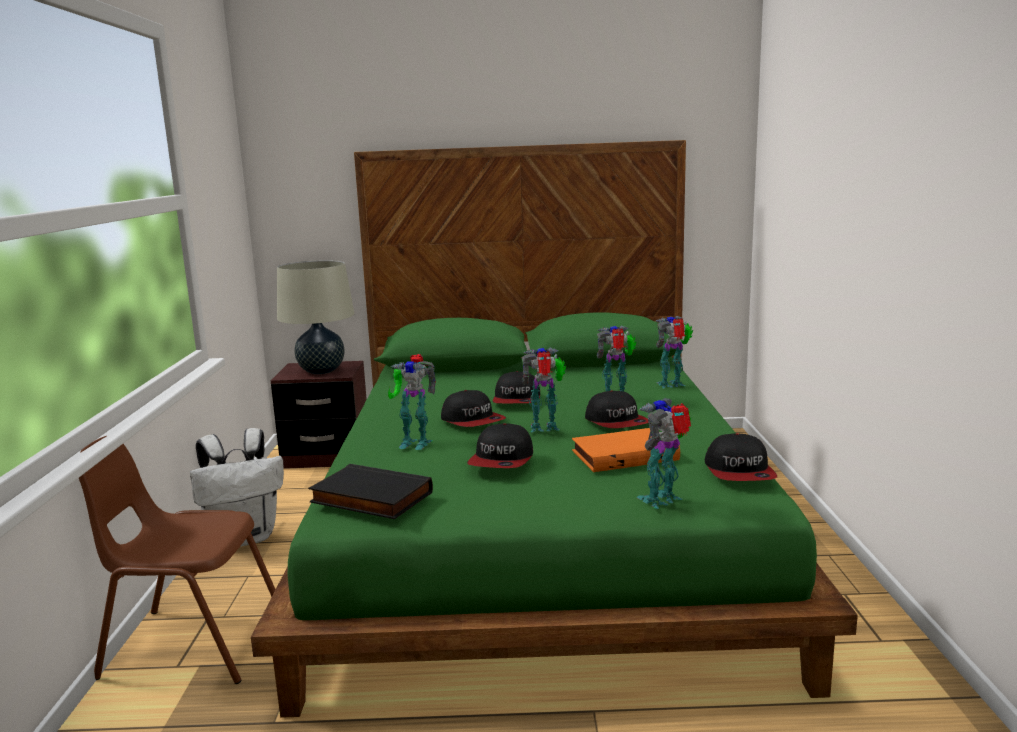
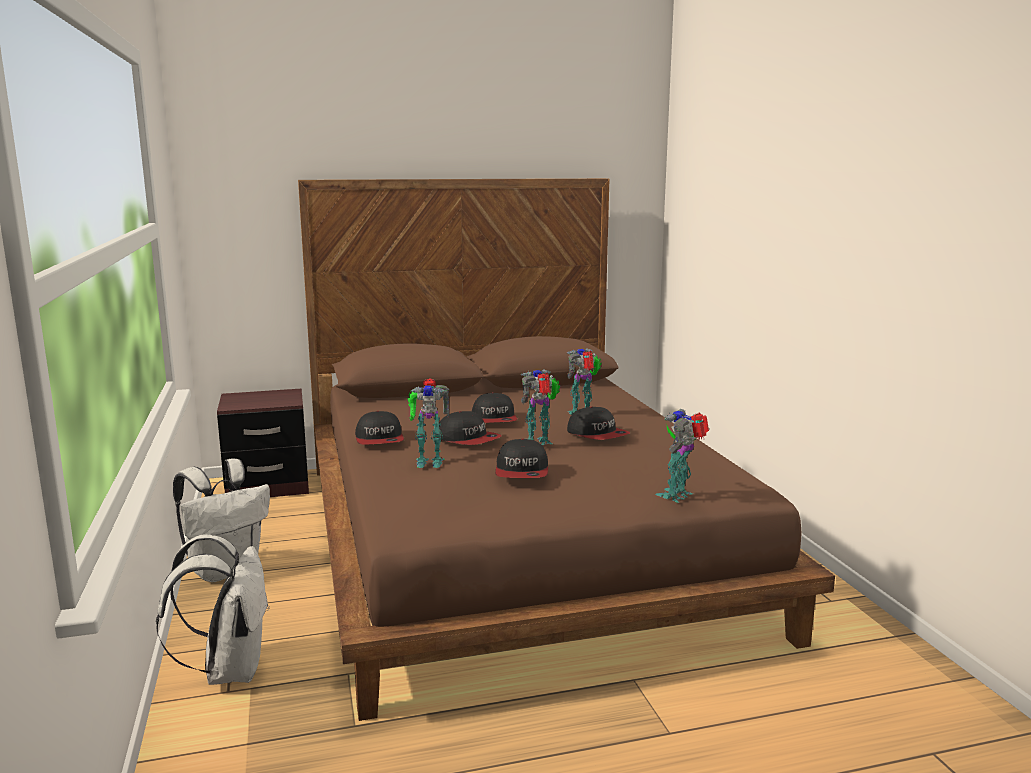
camera: 15 degrees left, 0 degrees up
brown chair [79,436,276,684] -> white backpack [156,534,270,685]
green bed [251,140,858,718] -> brown bed [298,178,835,721]
beige table lamp [277,260,355,374] -> none
black book [308,464,433,519] -> none
orange book [572,428,680,472] -> none
toy robot [656,316,693,388] -> none
cap [705,433,777,481] -> cap moved to [355,411,404,445]

